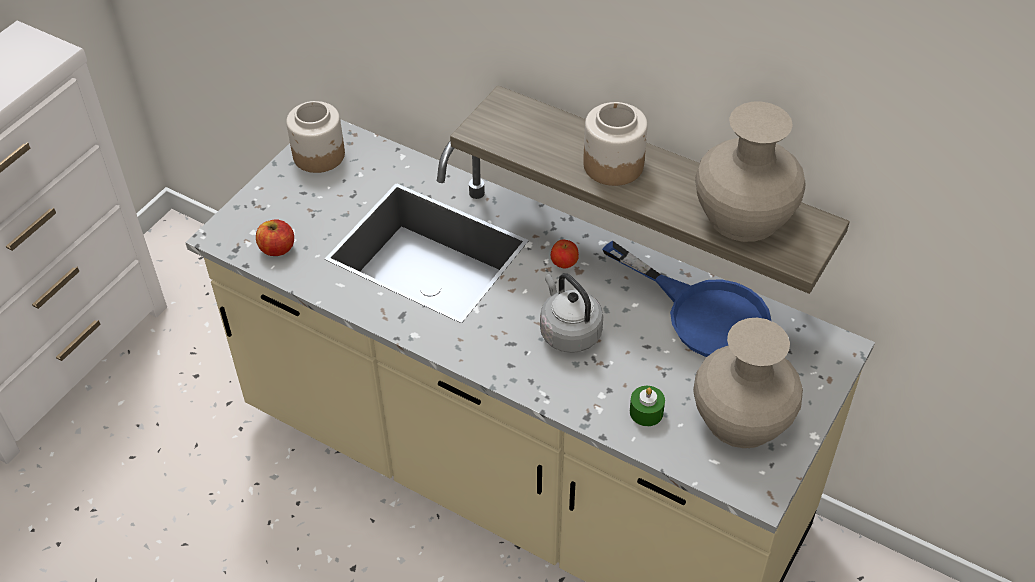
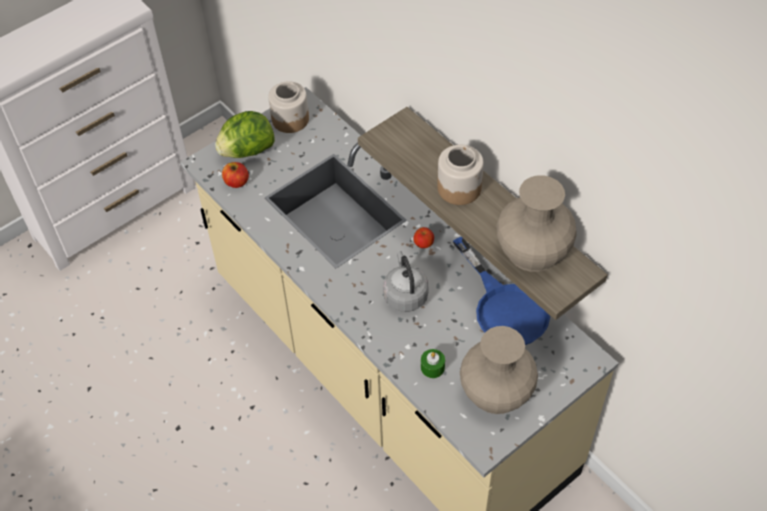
camera: 20 degrees right, 5 degrees up
none -> lettuce [215,111,275,158]

